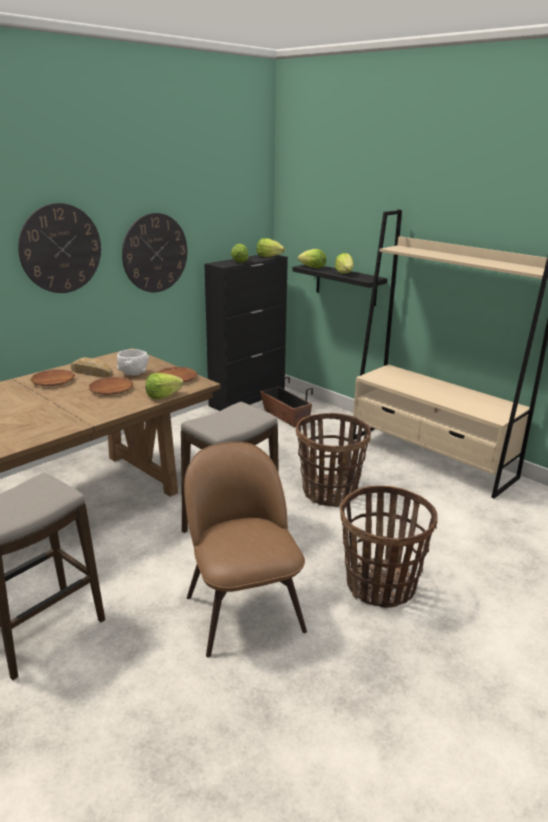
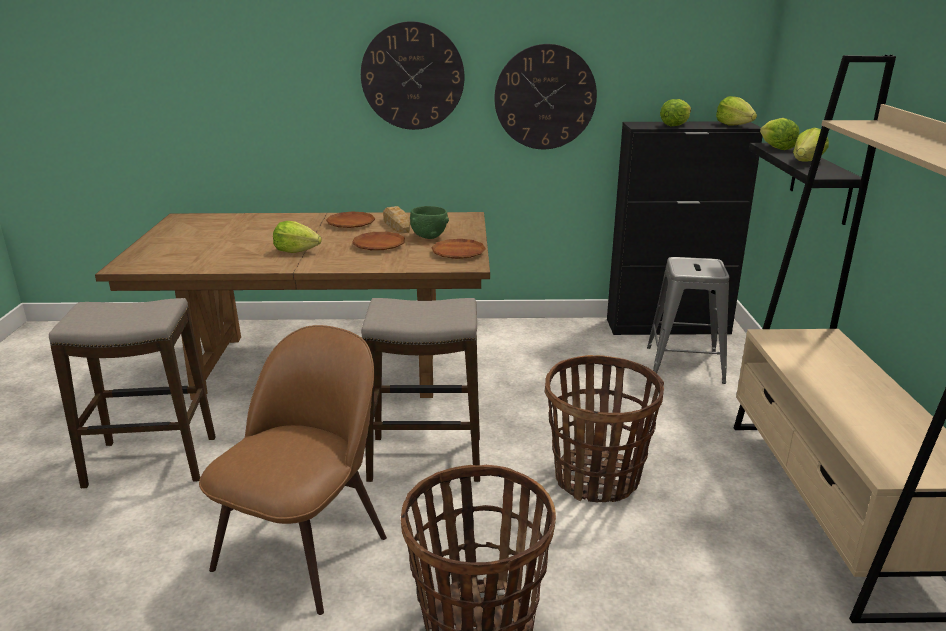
camera: 45 degrees right, 0 degrees up
white bowl [117,349,149,375] -> green bowl [410,206,449,239]
lettuce [145,373,184,399] -> lettuce moved to [273,221,322,253]
planter [260,377,313,427] -> grey stool [647,257,729,384]

